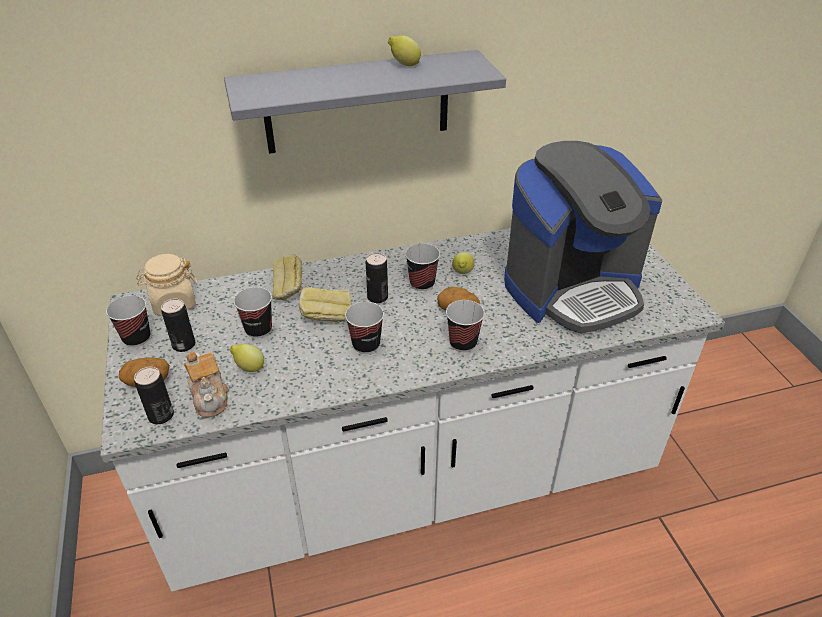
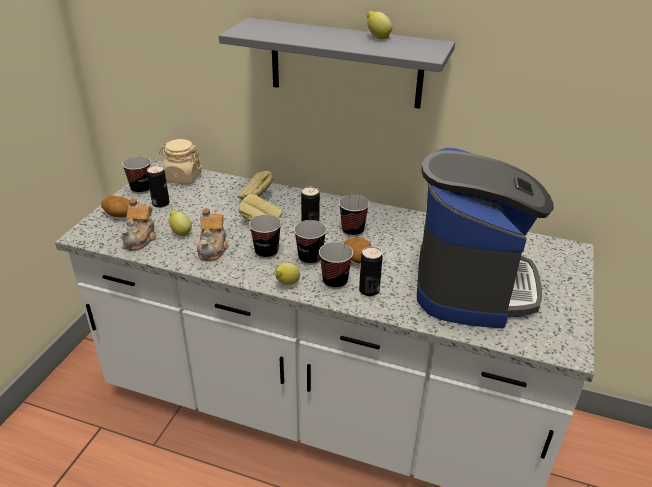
camera: 35 degrees right, 5 degrees down
can [134,367,174,424] -> can moved to [359,246,383,296]
cup [234,287,272,338] -> cup moved to [294,220,327,265]
lemon [452,252,475,274] -> lemon moved to [274,263,300,285]
coffee machine [504,141,662,333] -> coffee machine turned 90 degrees counterclockwise [417,148,554,328]
none -> teapot [197,208,229,261]

